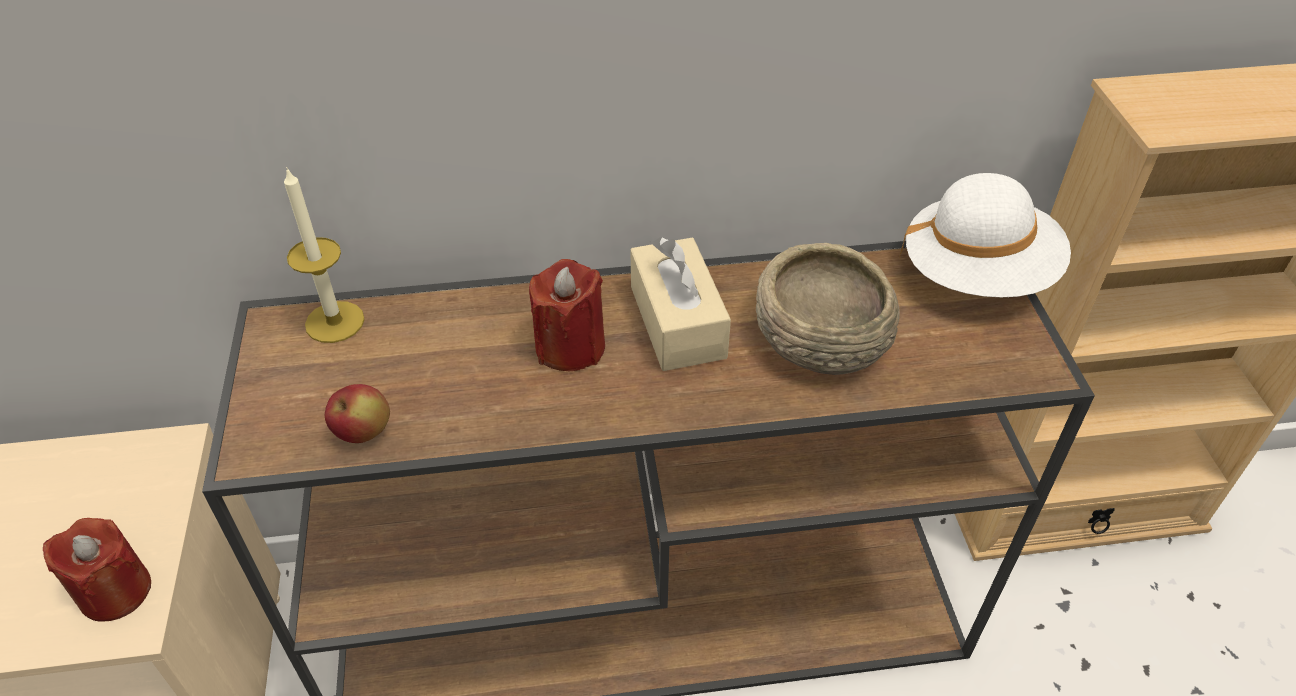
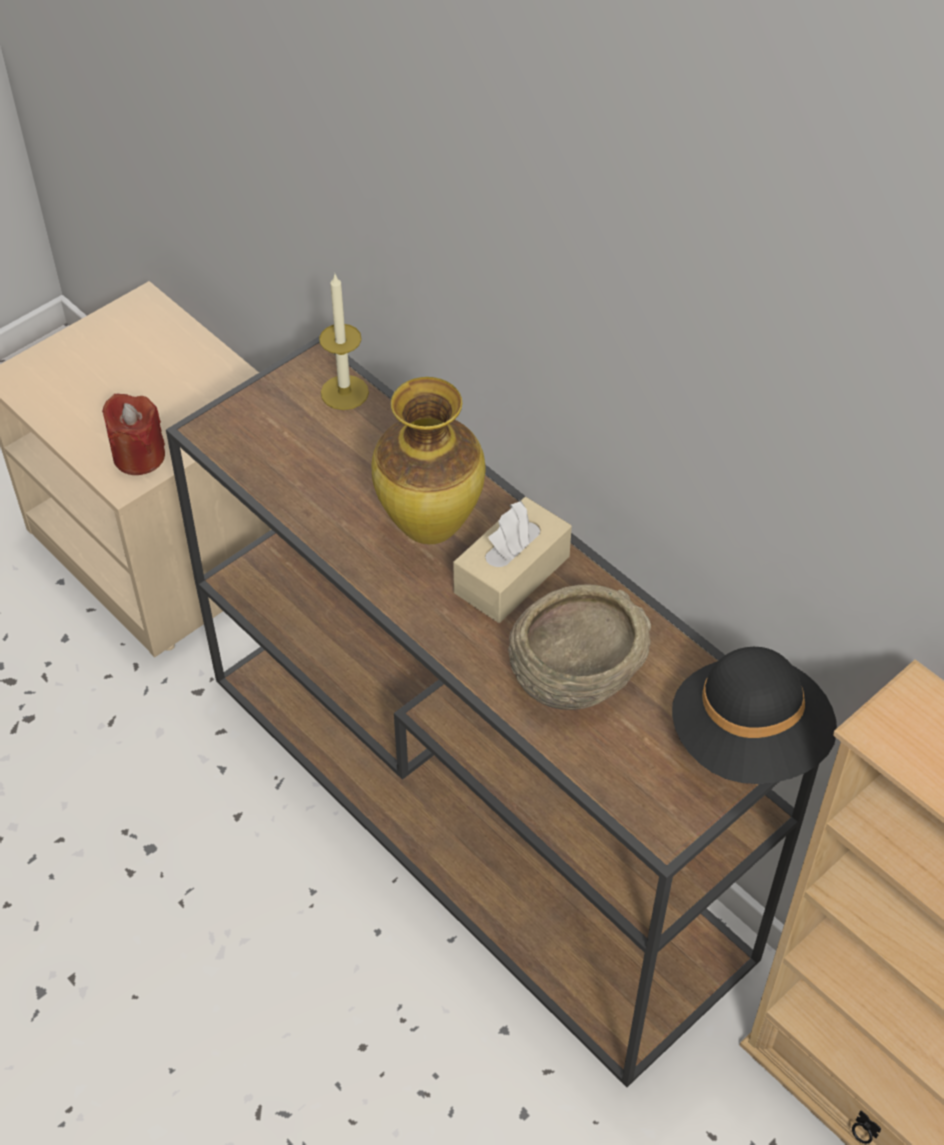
camera: 55 degrees right, 5 degrees up
apple [325,384,390,443] -> none
red candle [529,259,605,371] -> vase [371,377,485,544]
white hat [899,173,1071,297] -> black hat [672,647,837,784]

